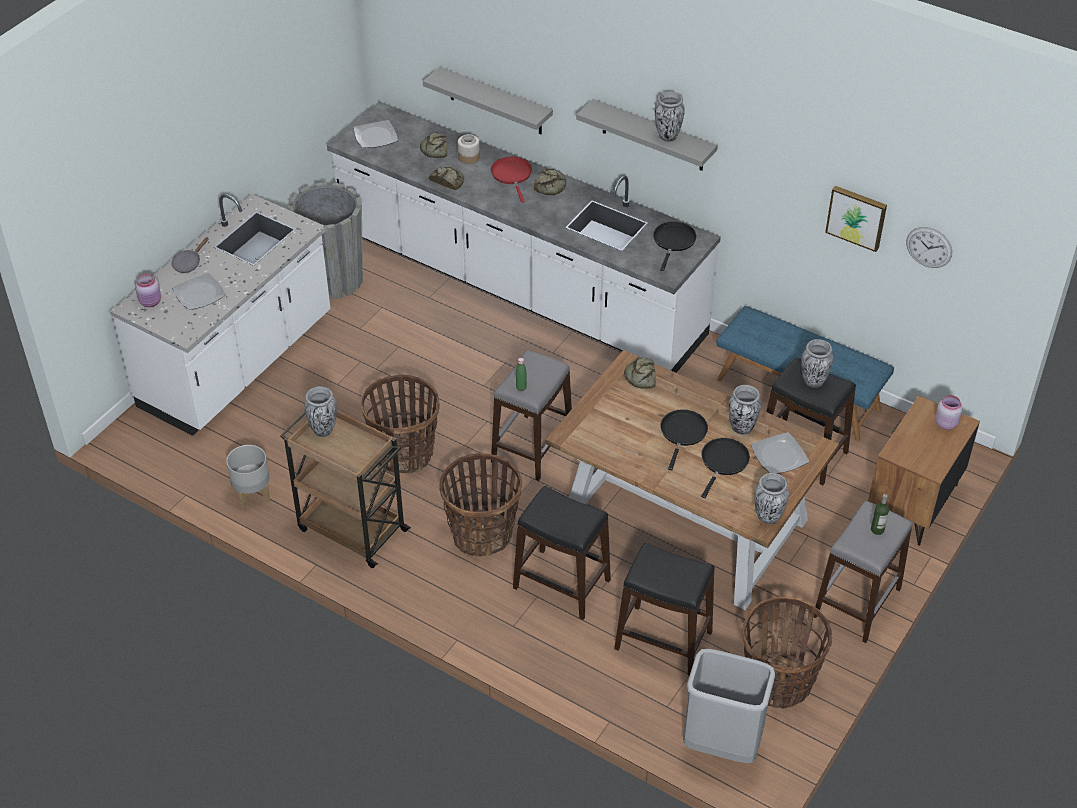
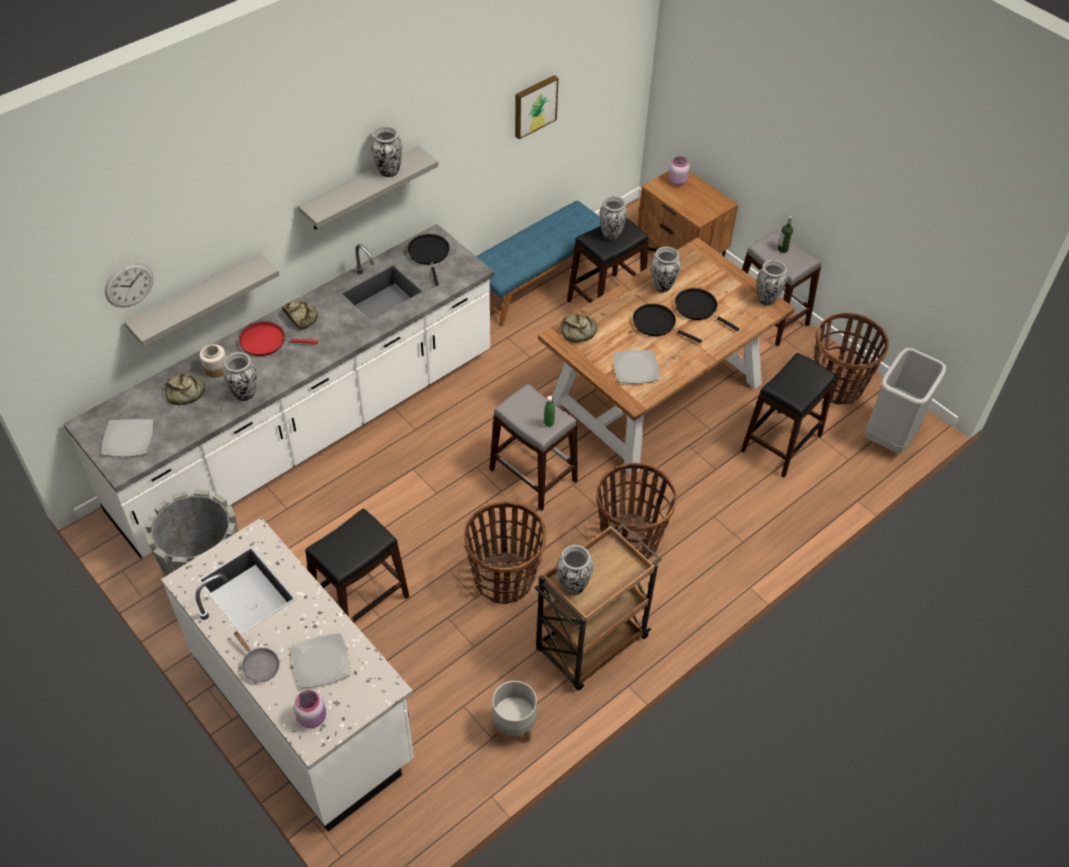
camera: 75 degrees left, 5 degrees up
bread [429,167,464,190] -> vase [223,352,257,401]
black stool [513,486,611,620] -> black stool moved to [305,508,410,623]
black frying pan [653,221,697,271] -> black frying pan turned 45 degrees clockwise [407,234,450,286]
plate [751,432,809,473] -> plate moved to [613,350,659,384]
wall clock [906,227,952,268] -> wall clock moved to [105,263,154,308]

